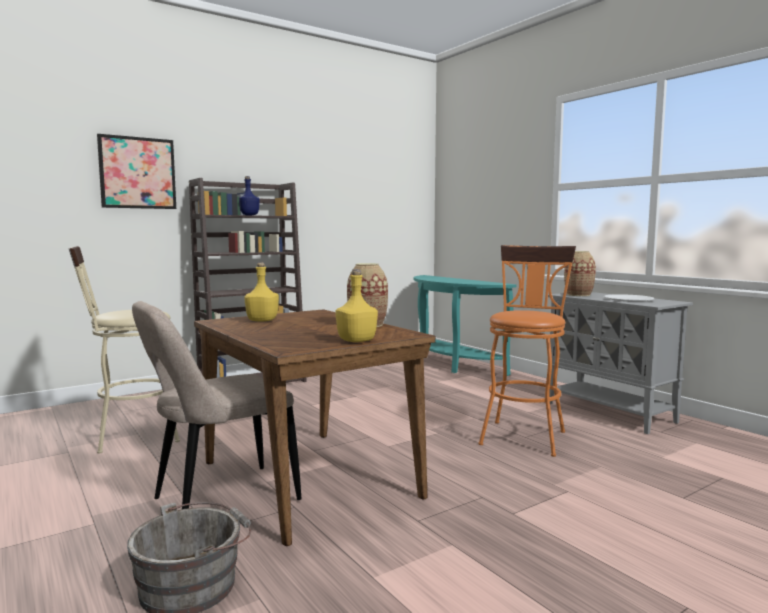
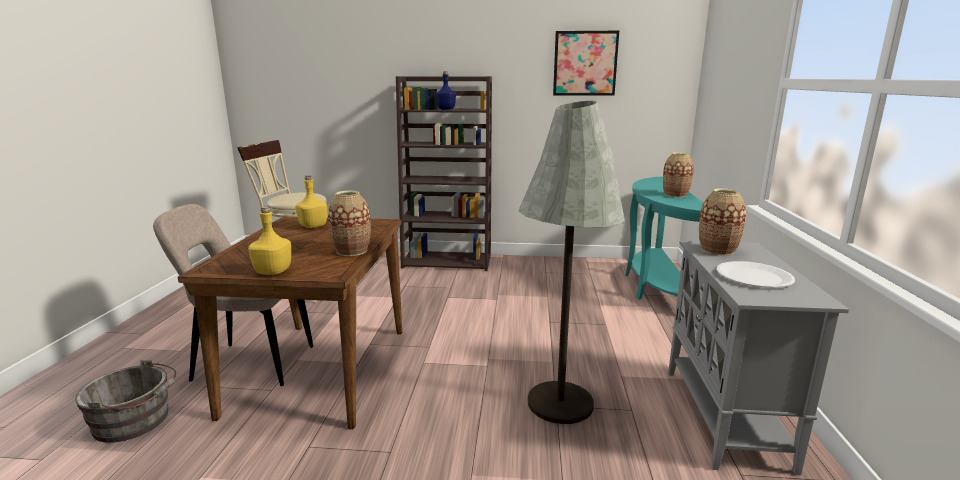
camera: 40 degrees right, 10 degrees up
picture [97,134,176,209] -> picture moved to [553,31,619,96]
orange stool [479,245,576,457] -> grey floor lamp [519,101,625,424]
none -> vase [663,152,694,197]

